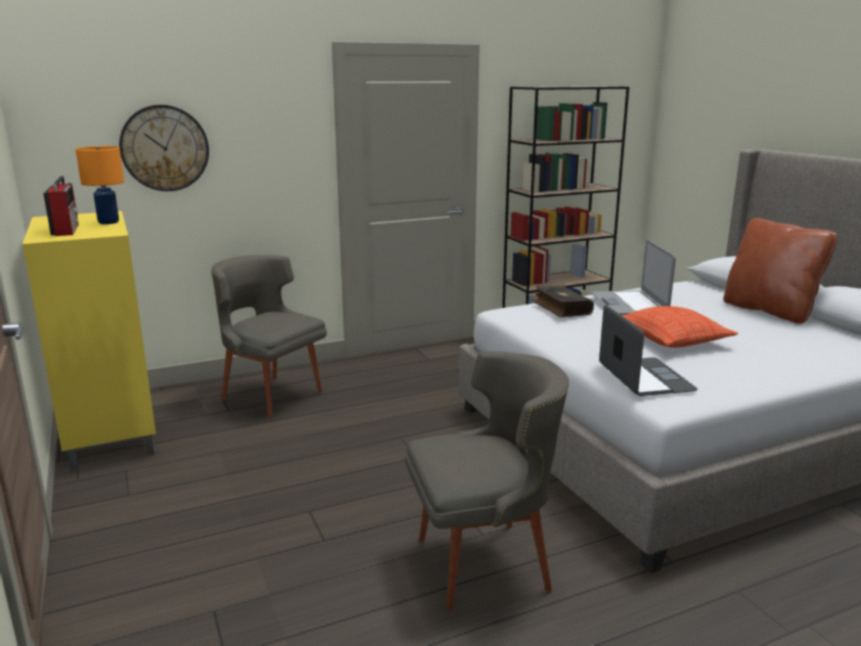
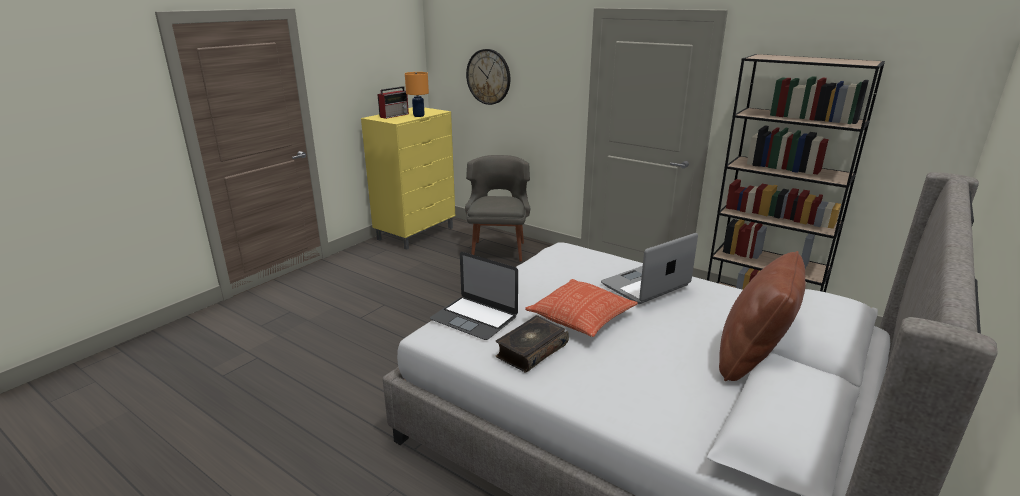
camera: 60 degrees right, 5 degrees up
grey chair [405,351,569,611] -> none
book [535,285,594,317] -> book moved to [496,315,569,373]
laptop [599,305,698,396] -> laptop turned 75 degrees clockwise [430,252,518,340]

